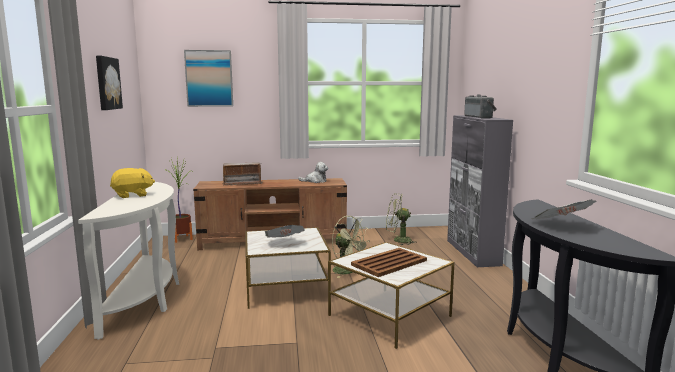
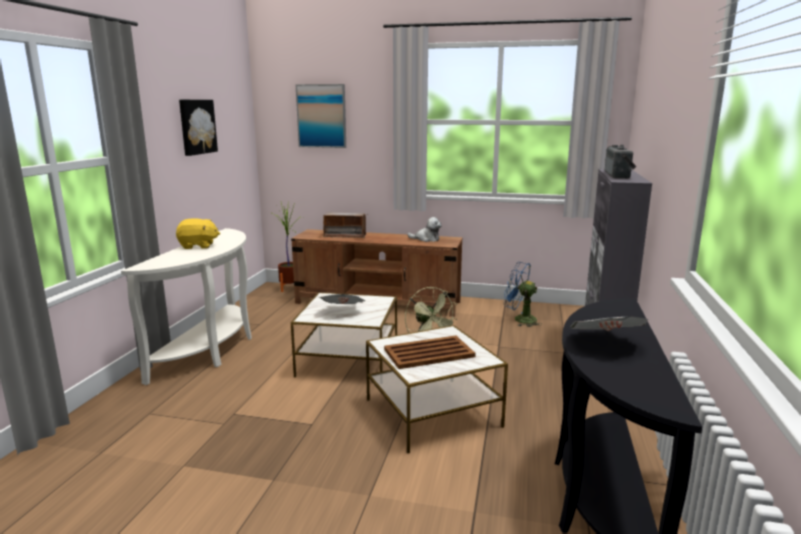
camera: 20 degrees right, 5 degrees up
green fan [386,193,417,245] -> blue fan [504,262,541,327]

